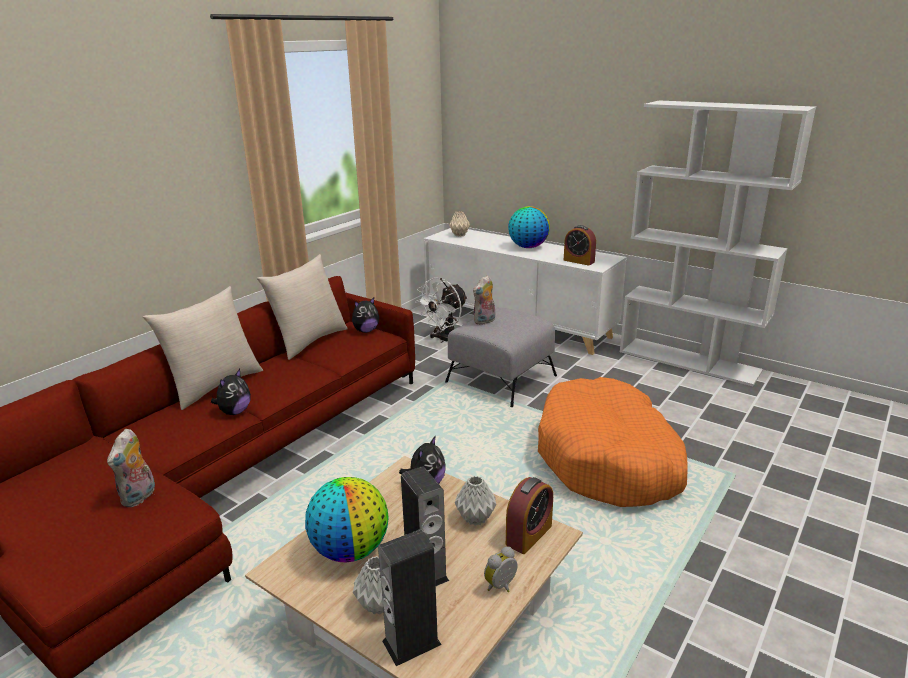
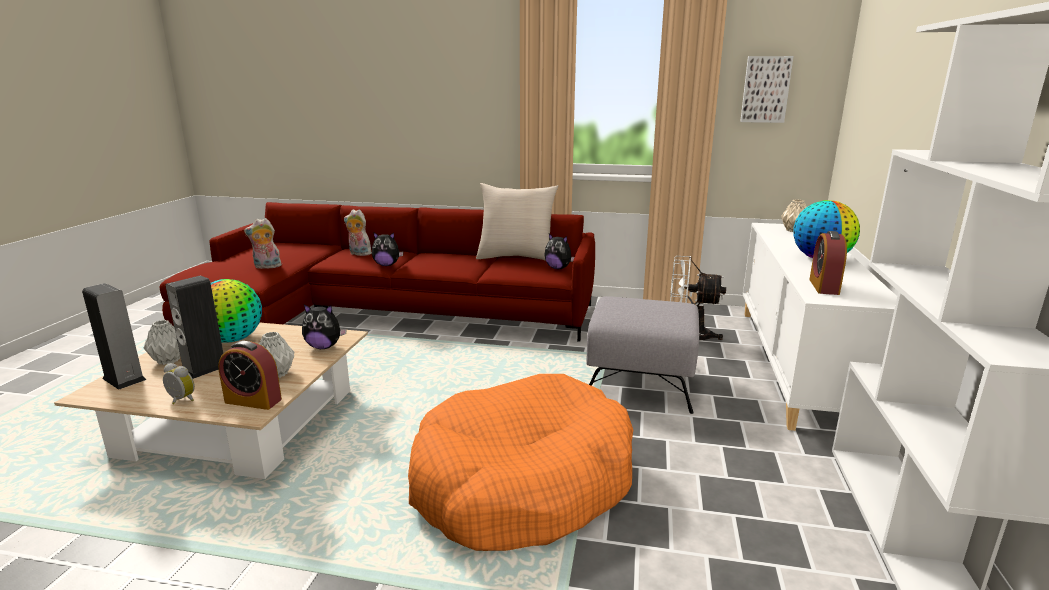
camera: 65 degrees right, 5 degrees down
beige pillow [143,286,263,410] -> none
plush toy [473,275,495,325] -> plush toy moved to [344,209,372,256]
none -> picture [740,56,793,123]

